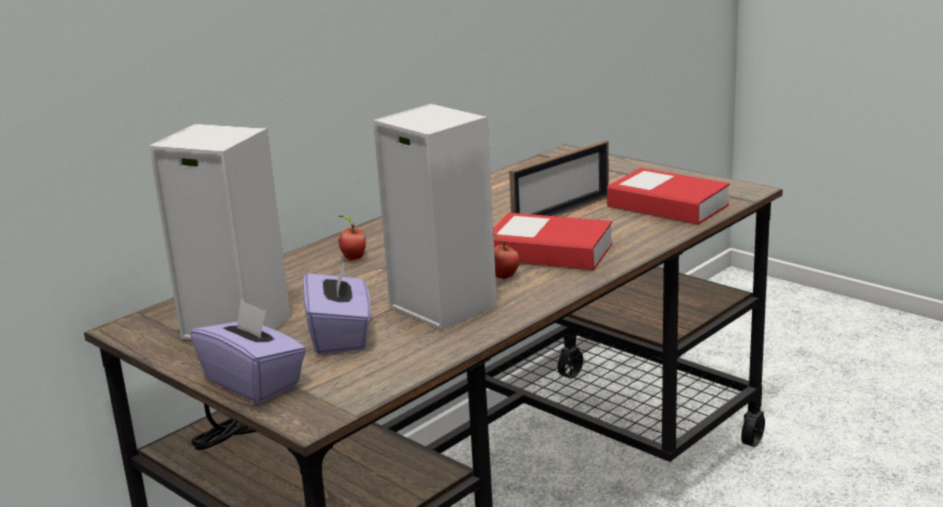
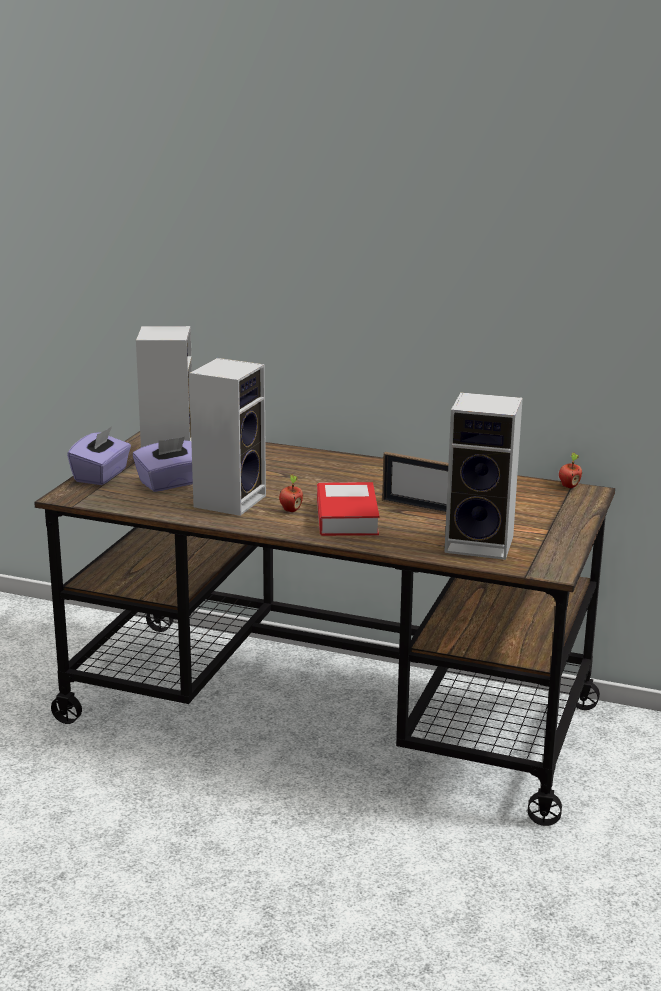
camera: 65 degrees right, 0 degrees up
apple [338,216,366,260] -> apple moved to [559,453,582,488]
book [607,168,730,225] -> speaker [444,392,523,560]

